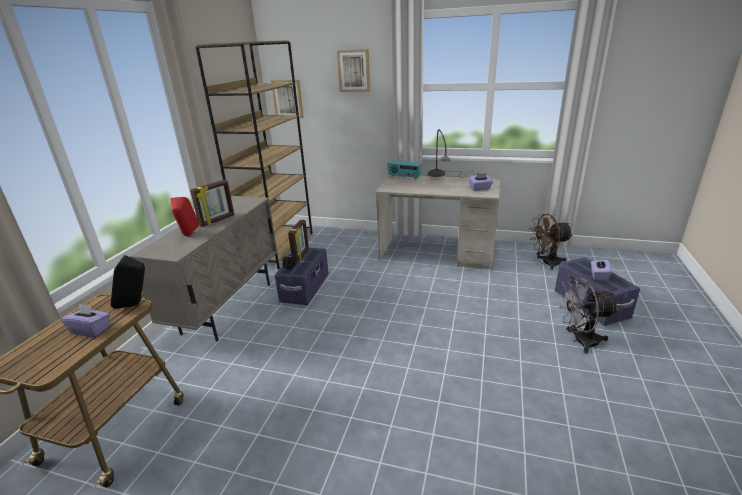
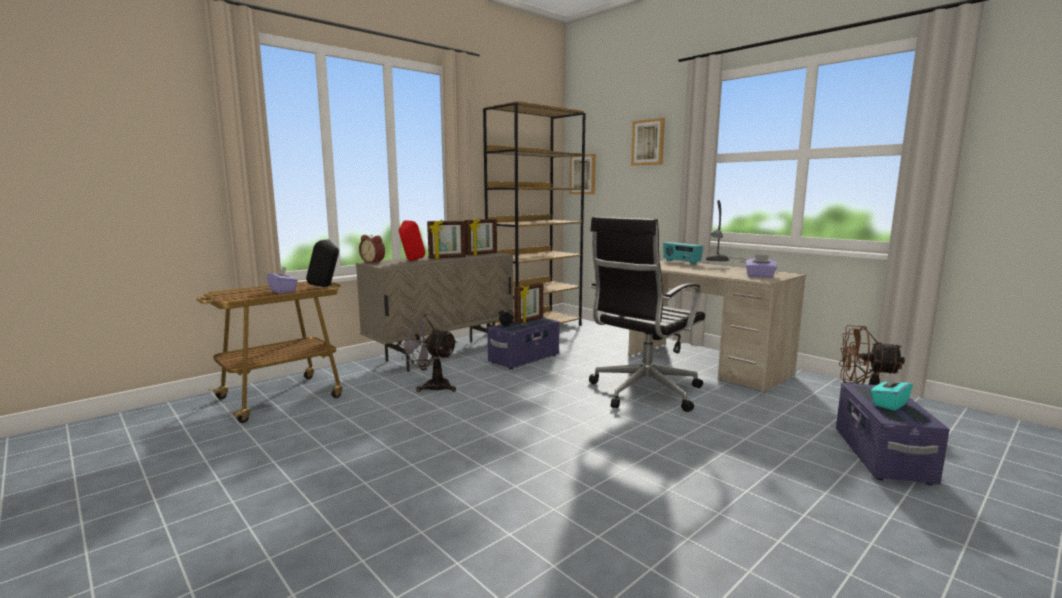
camera: 30 degrees right, 15 degrees down
grey fan [559,278,619,354] -> grey fan moved to [398,313,458,392]
purple tissue box [591,260,612,281] -> turquoise tissue box [871,372,913,411]
none -> alarm clock [359,235,385,264]
none -> picture frame [465,218,497,256]
none -> black office chair [589,217,705,412]

